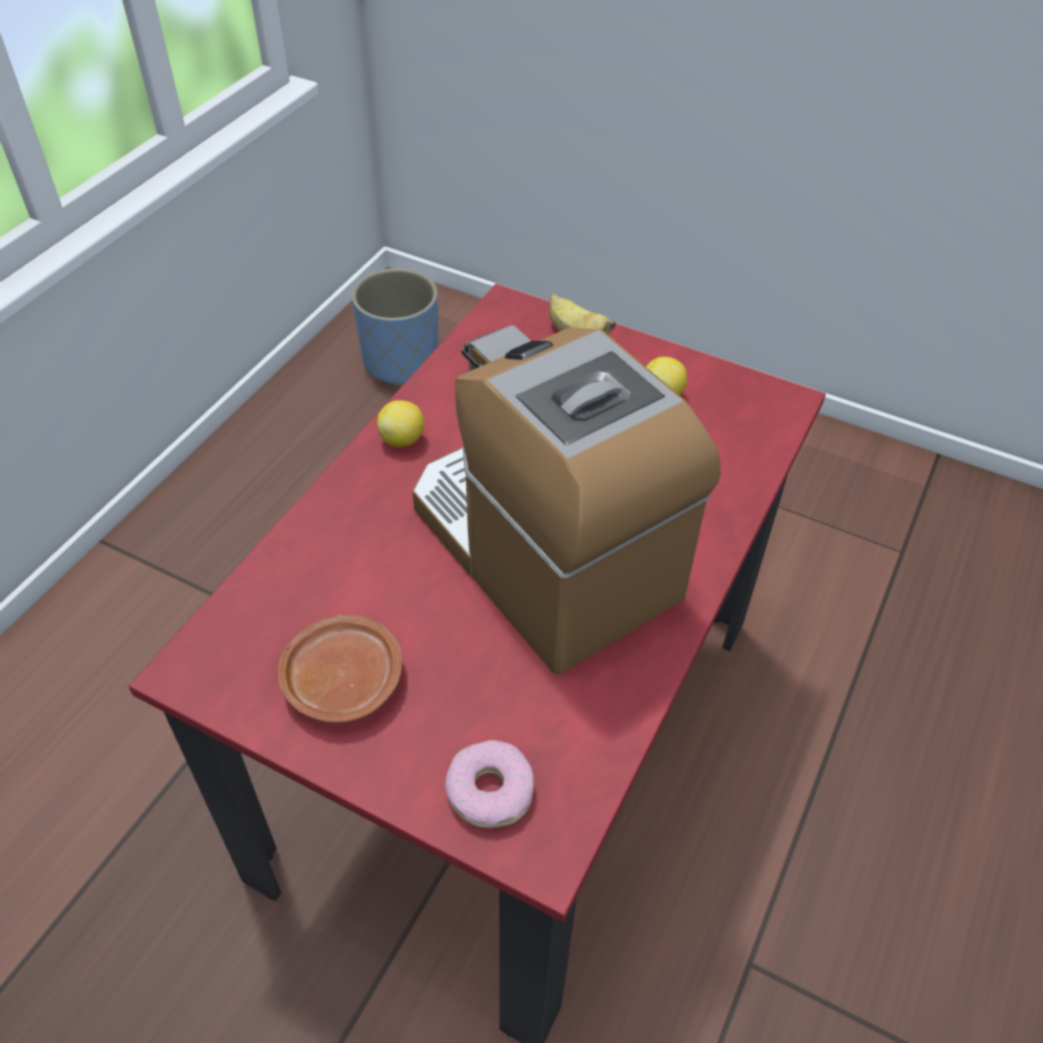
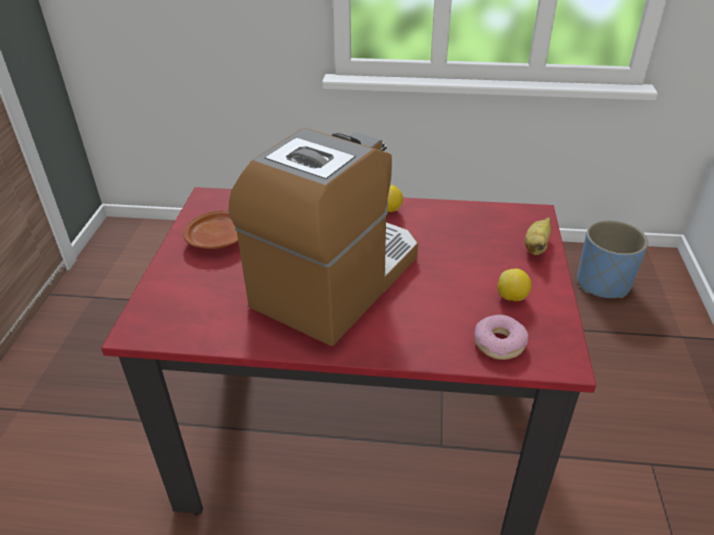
camera: 70 degrees right, 10 degrees down
donut [445,740,534,828] -> donut moved to [474,315,528,360]

